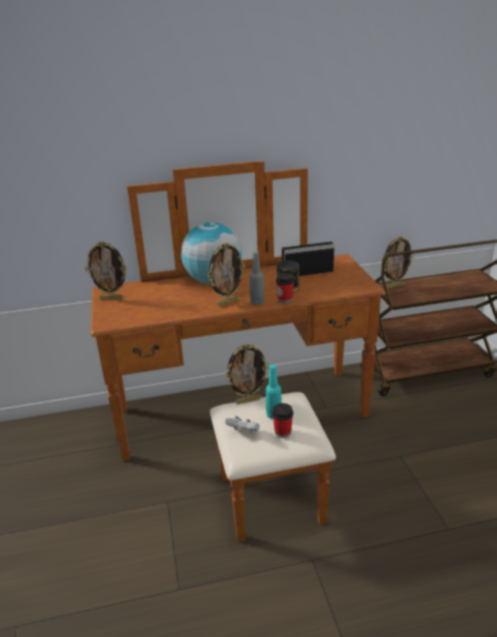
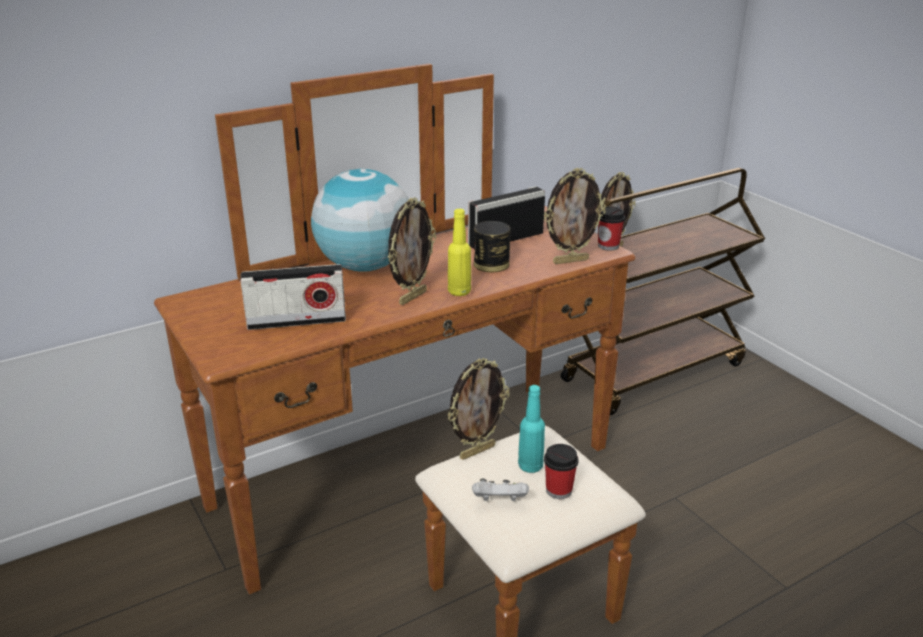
camera: 20 degrees left, 0 degrees up
picture frame [85,241,127,300] -> picture frame moved to [543,168,606,264]
grey bottle [249,251,265,305] -> yellow bottle [448,209,471,296]
cup [276,273,295,303] -> cup moved to [598,206,625,251]
none -> radio [240,264,346,330]

